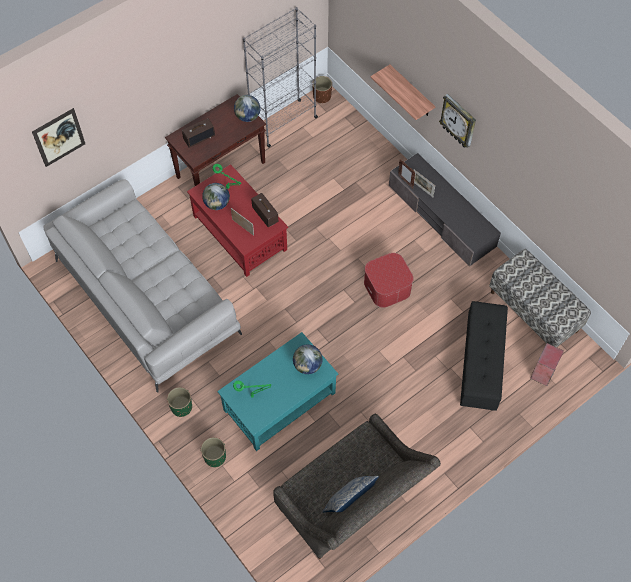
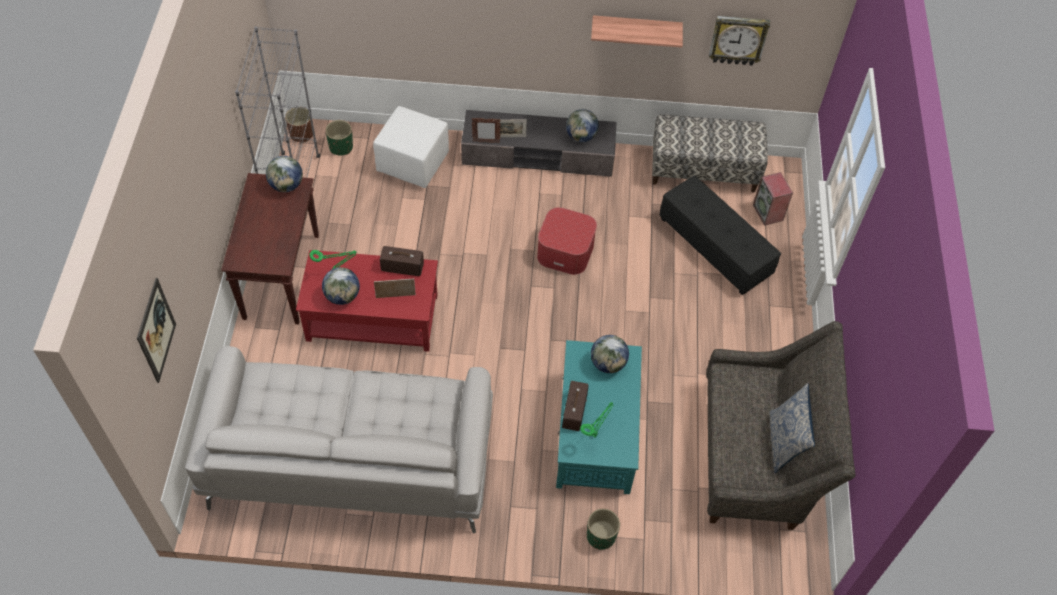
camera: 50 degrees left, 5 degrees down
green planter [167,387,192,417] -> green planter moved to [325,120,353,156]
radio [182,118,215,148] -> radio moved to [562,381,589,431]
shelf [371,64,435,120] -> shelf moved to [591,15,683,48]
wall clock [439,94,476,148] -> wall clock moved to [709,16,770,66]
none -> white ottoman [373,106,449,188]
none -> globe [566,109,599,142]

